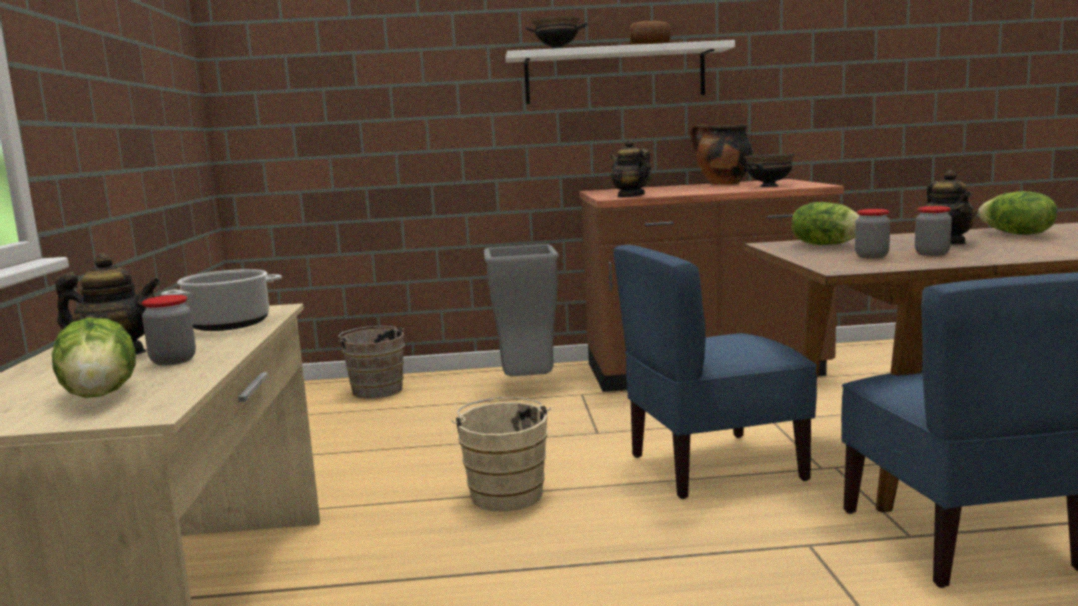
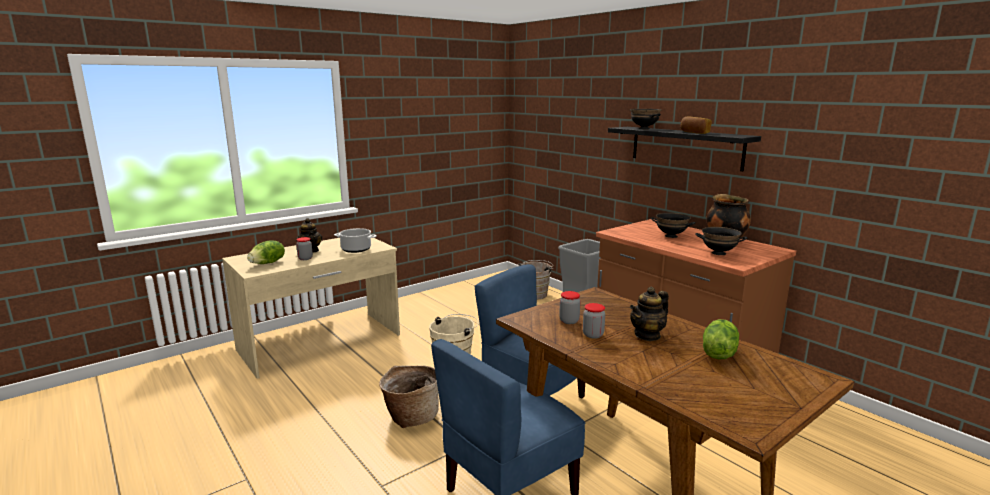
camera: 55 degrees right, 5 degrees up
white shelf [506,40,735,104] -> black shelf [608,127,761,171]
teapot [610,139,652,197] -> none
lettuce [791,202,860,245] -> none
none -> basket [379,365,439,428]
none -> black bowl [651,213,696,238]

